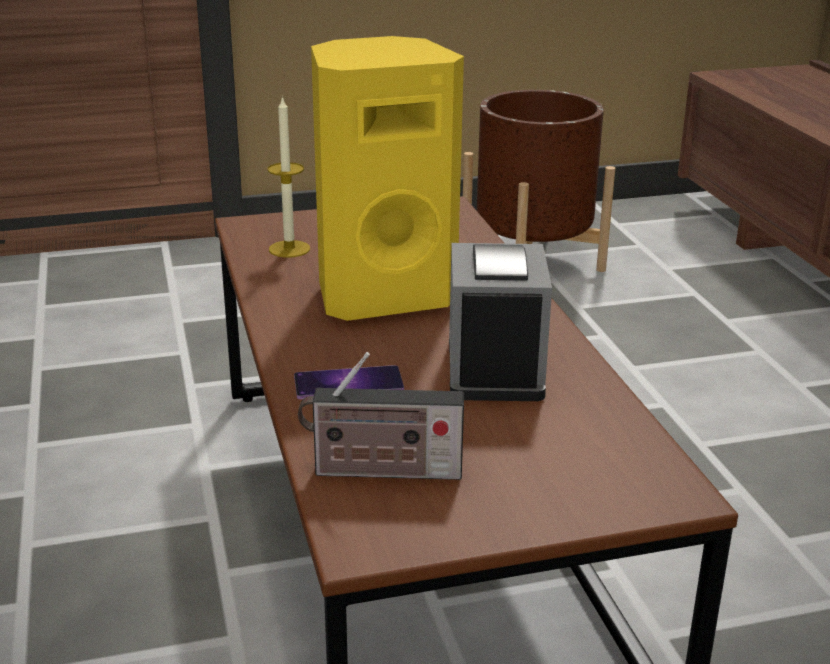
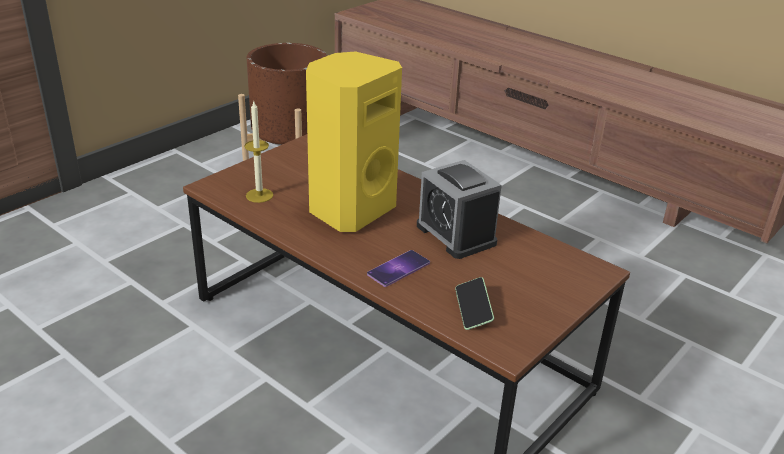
camera: 35 degrees left, 5 degrees up
radio [298,352,464,480] -> phone [455,277,494,330]

